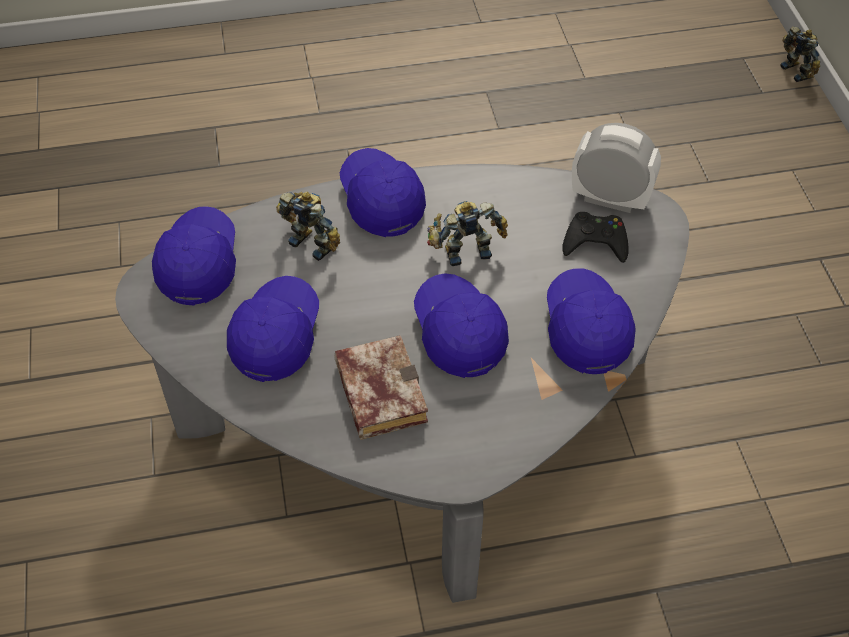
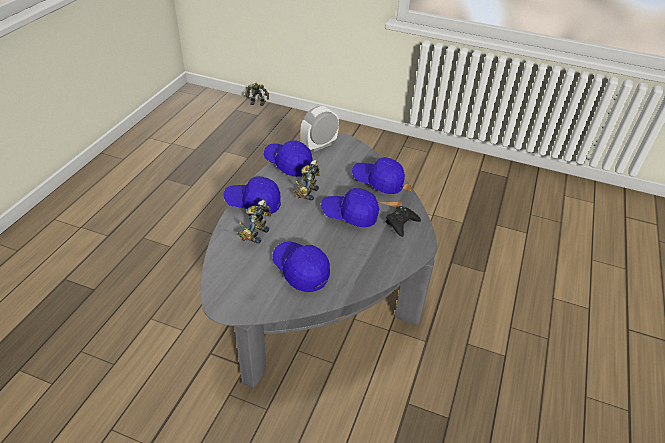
camera: 60 degrees left, 10 degrees down
blue cap [152,206,236,306] -> blue cap moved to [264,140,312,177]
toy robot [276,191,340,261] -> toy robot turned 45 degrees counterclockwise [237,200,271,244]
book [335,335,428,440] -> none
black game controller [562,212,629,263] -> black game controller moved to [386,206,421,237]

